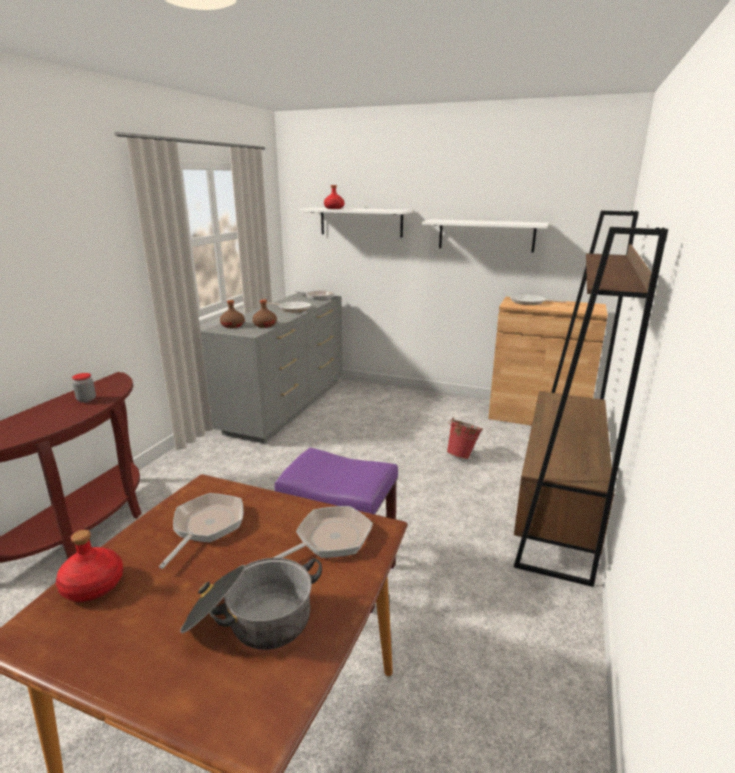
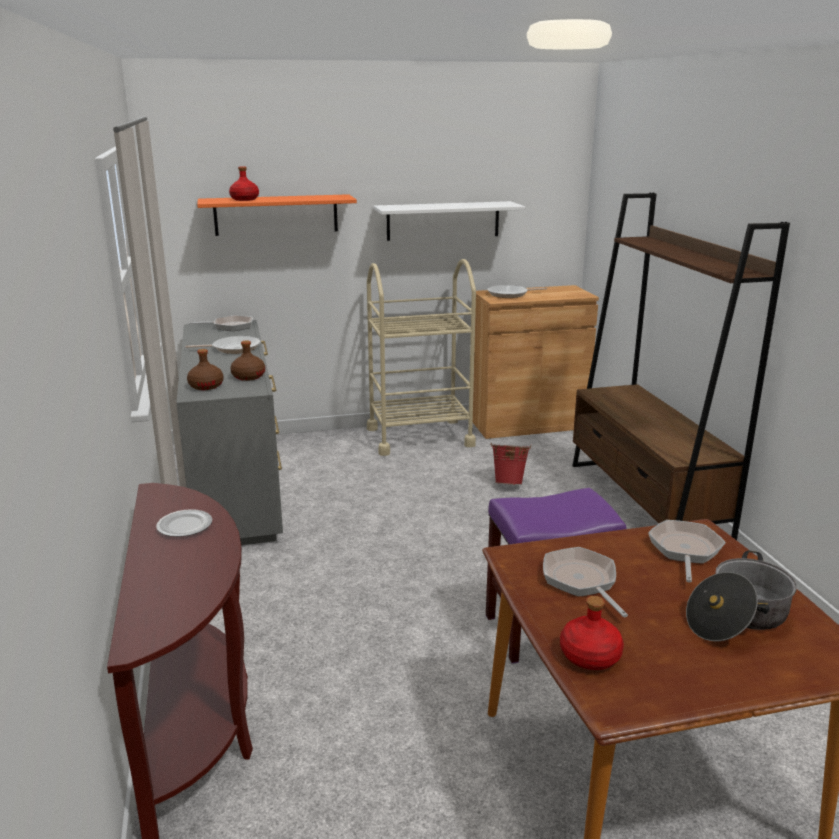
camera: 35 degrees left, 0 degrees up
jar [72,373,96,403] -> plate [156,509,212,537]
white shelf [298,208,413,238] -> orange shelf [197,194,357,236]
none -> beige cart [367,259,476,456]

